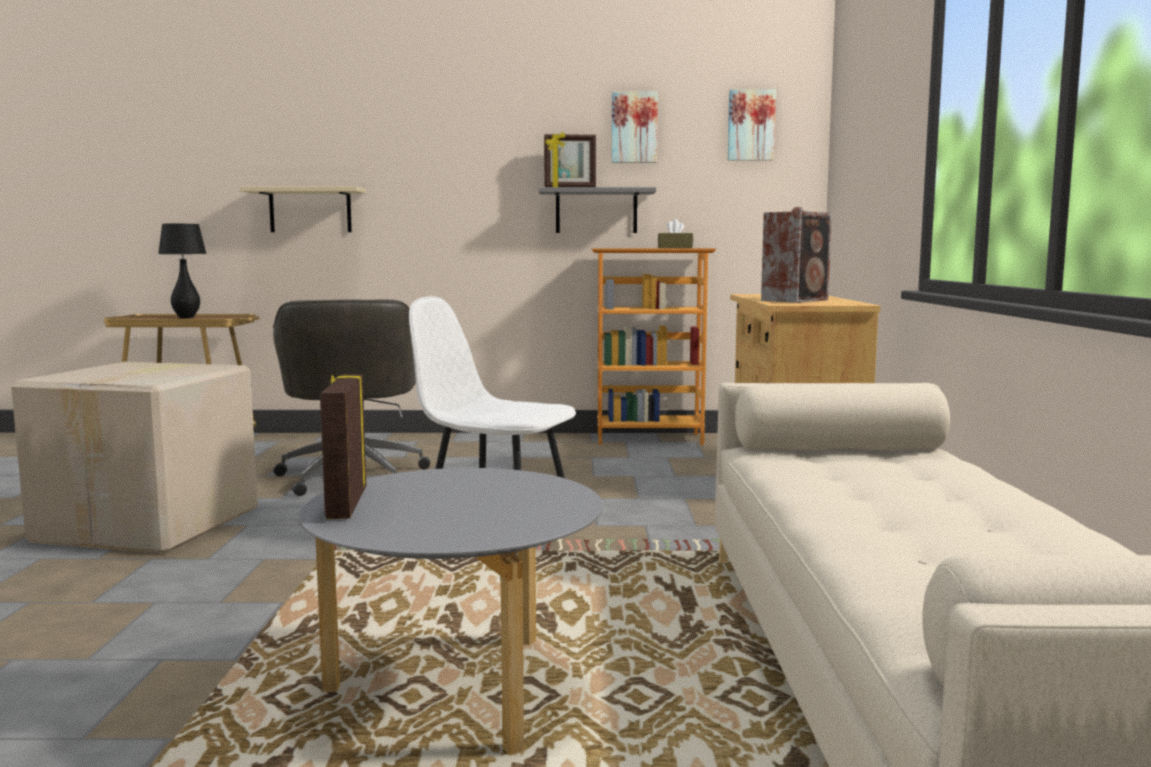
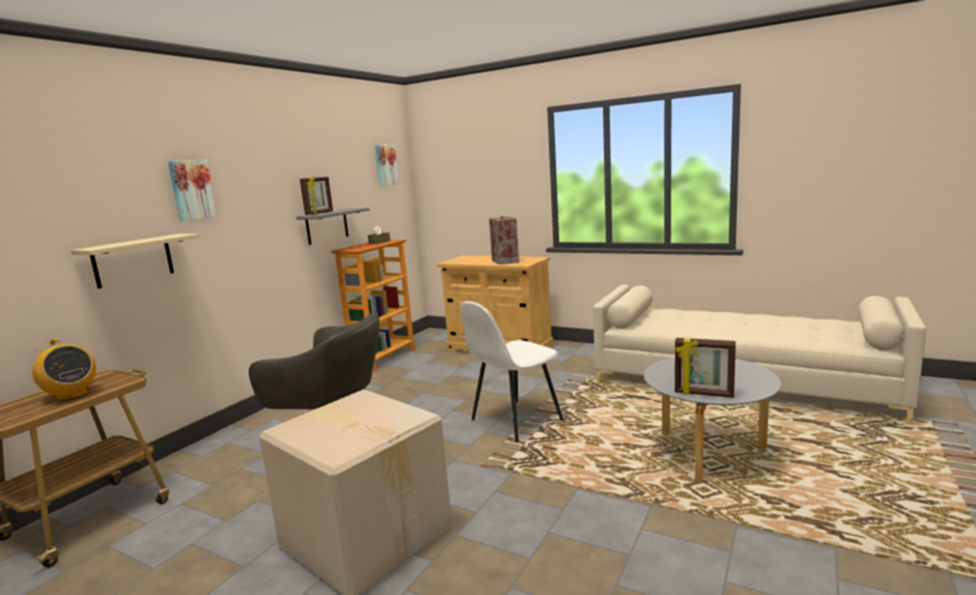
camera: 60 degrees left, 5 degrees up
black table lamp [158,224,206,318] -> radio [32,339,96,401]
picture [612,92,658,163] -> picture moved to [168,160,218,221]

